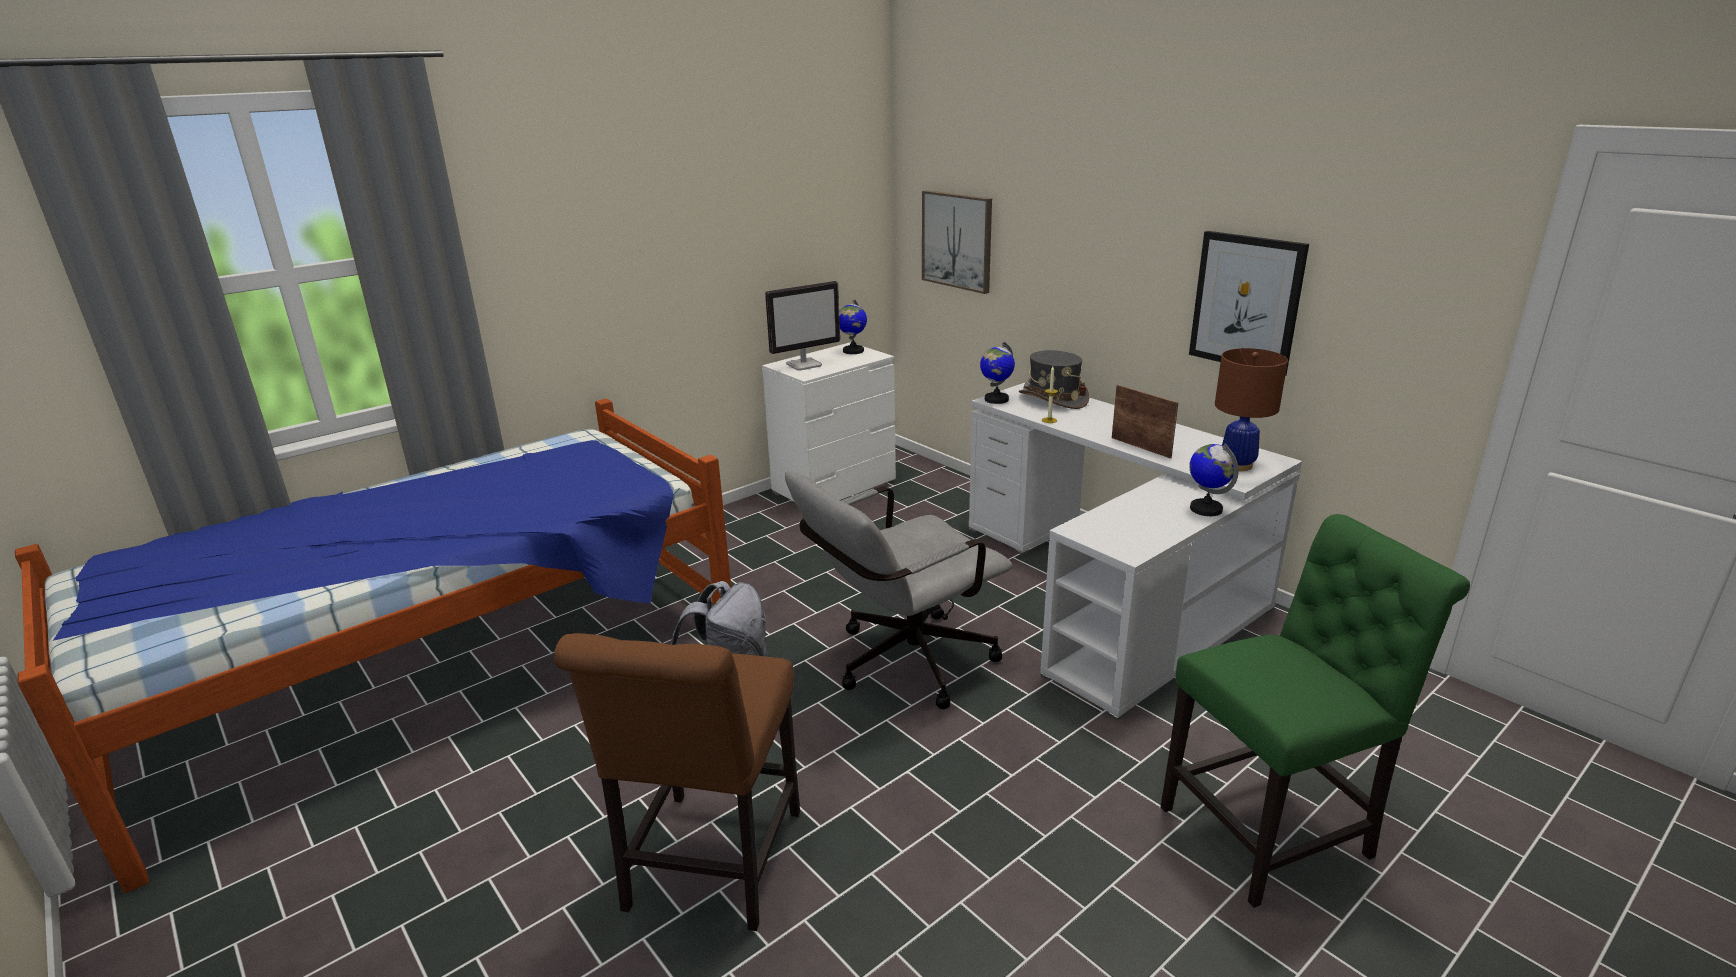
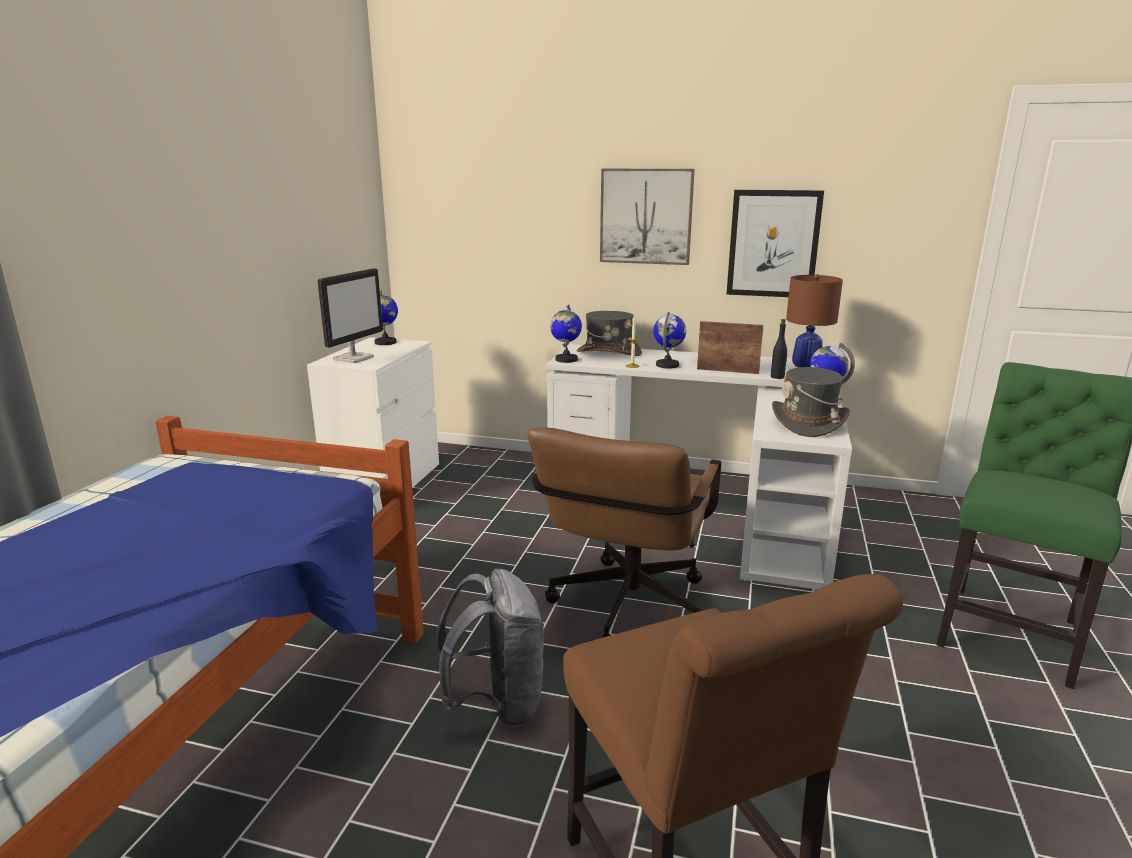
camera: 35 degrees left, 5 degrees down
grey office chair [785,471,1012,709] -> brown office chair [527,427,721,638]
picture [922,190,992,294] -> picture moved to [600,169,694,265]
none -> globe [653,312,686,369]
none -> black bottle [771,319,788,379]
none -> grey hat [772,367,850,437]

